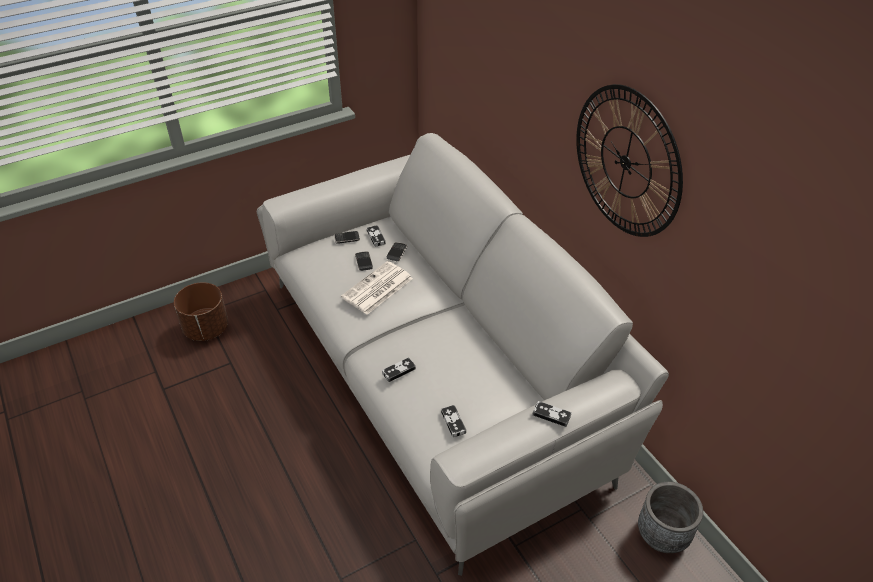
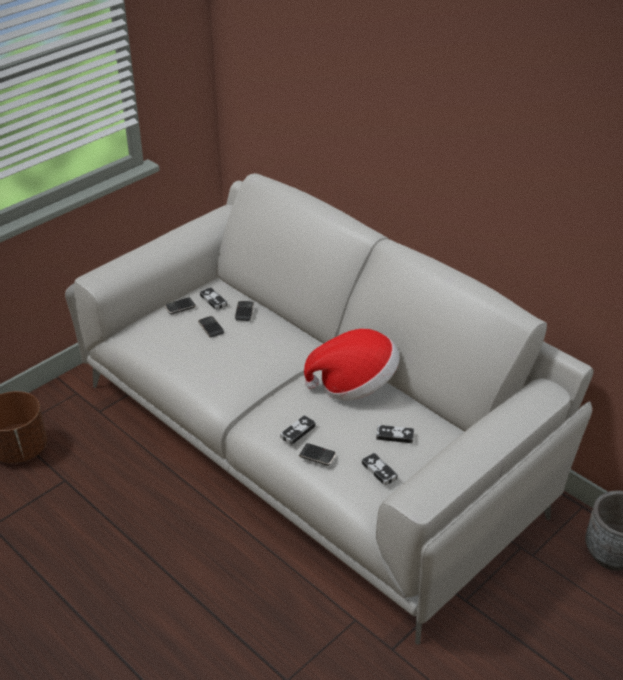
camera: 15 degrees left, 5 degrees down
newspaper [341,261,413,315] -> none
game controller [532,401,571,427] -> game controller moved to [376,425,414,443]
wall clock [576,84,683,237] -> none
none -> phone [299,443,336,466]
none -> hat [304,329,400,400]

